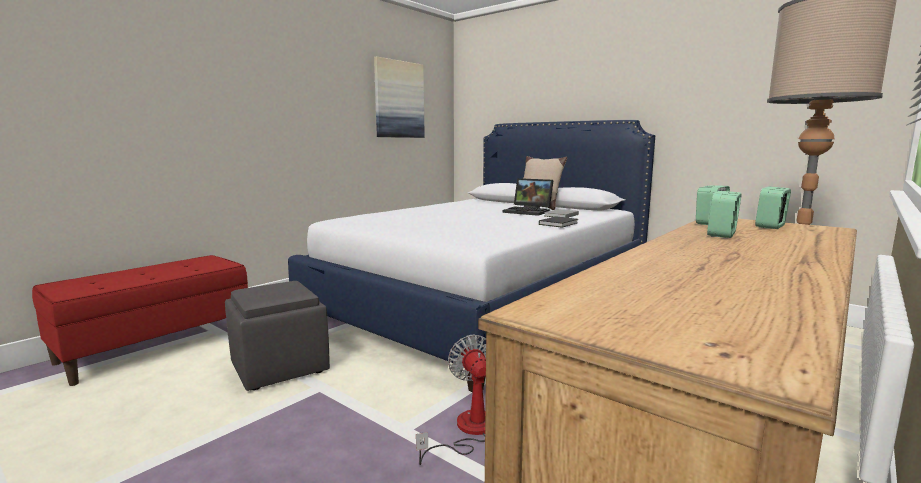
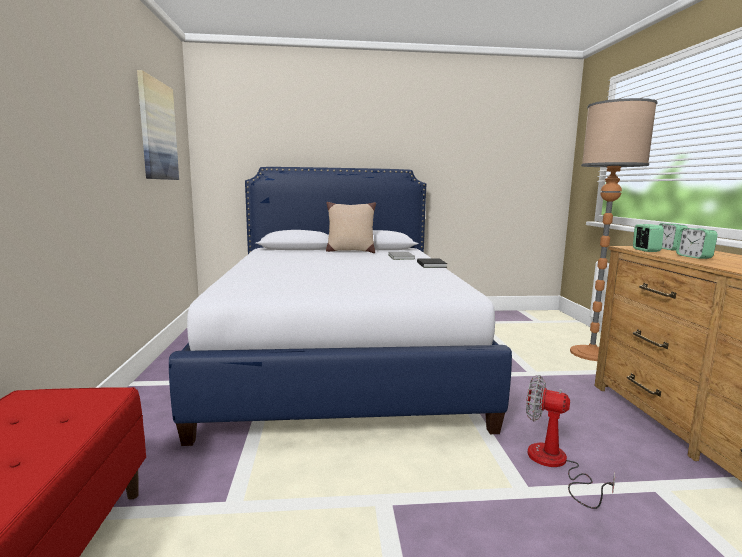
camera: 45 degrees left, 0 degrees up
grey ottoman [225,281,330,391] -> none
laptop [502,178,554,216] -> none

